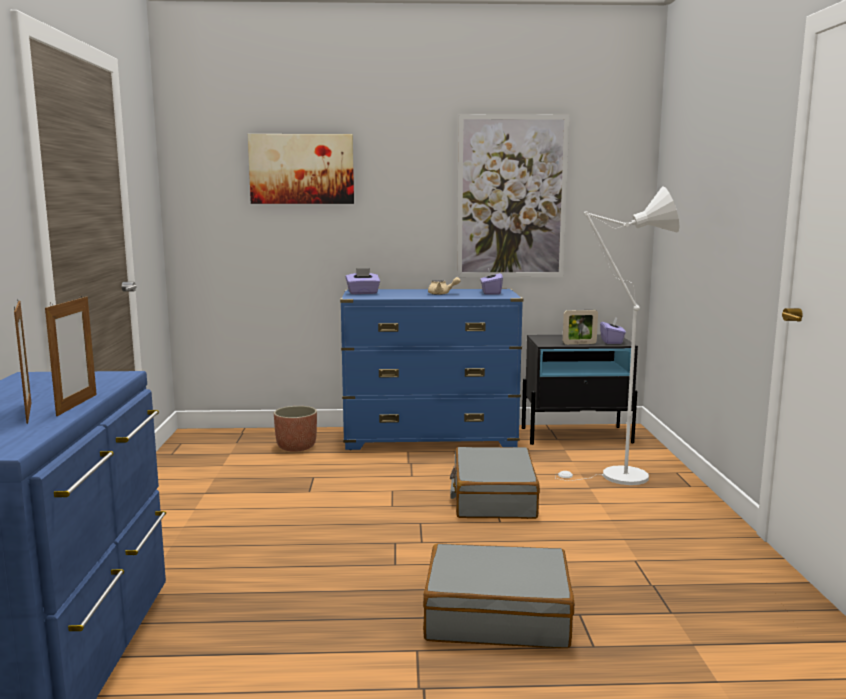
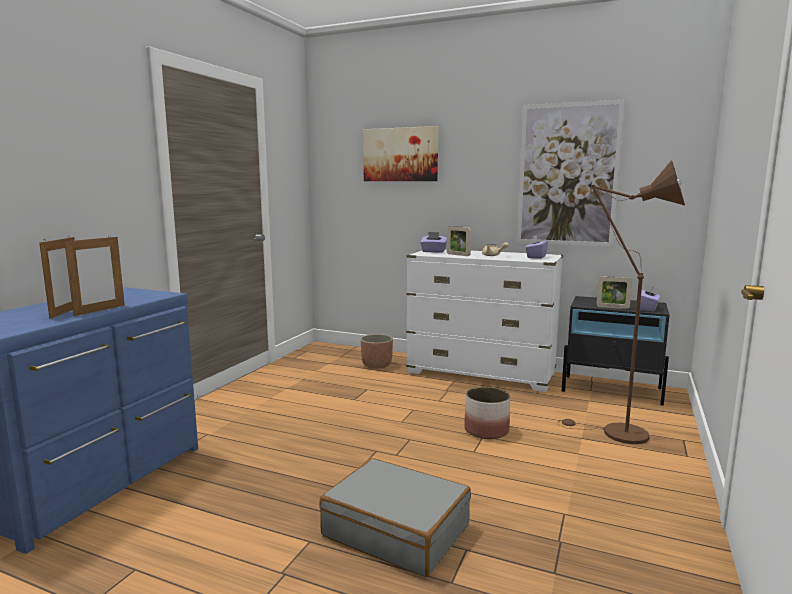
camera: 25 degrees right, 0 degrees up
blue dresser [340,288,523,450] -> white dresser [406,249,563,392]
grey suitcase [450,447,540,519] -> planter [464,387,510,439]
white floor lamp [555,187,680,485] -> brown floor lamp [557,160,685,444]
none -> picture frame [447,226,471,256]

